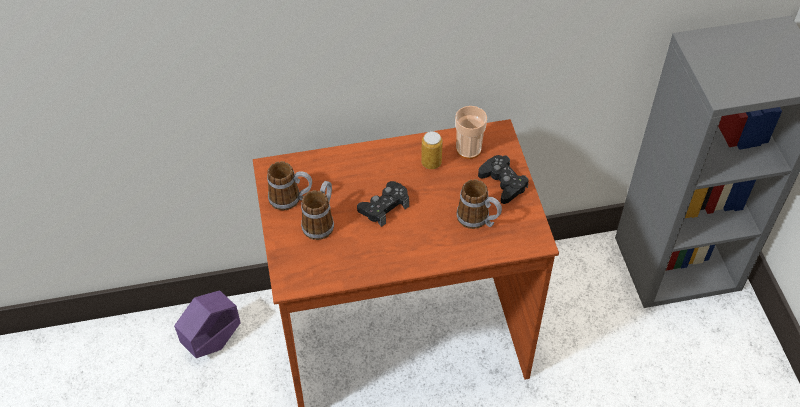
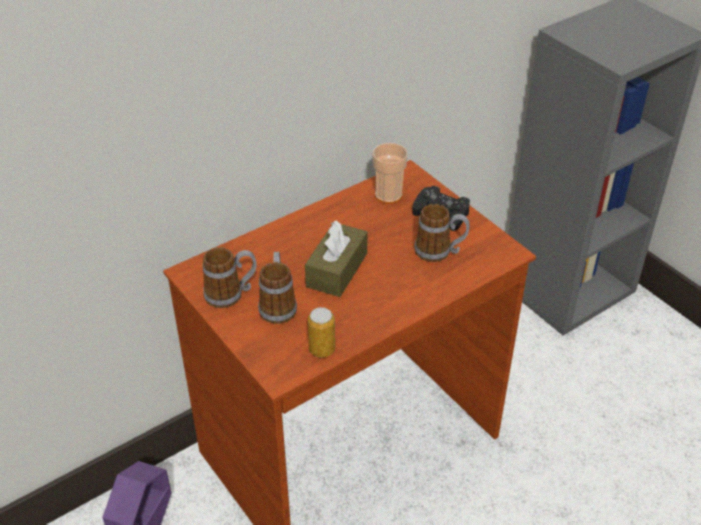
camera: 25 degrees left, 10 degrees down
black game controller [357,181,409,227] -> brown tissue box [305,220,368,297]
can [421,131,443,169] -> can moved to [308,307,335,358]

